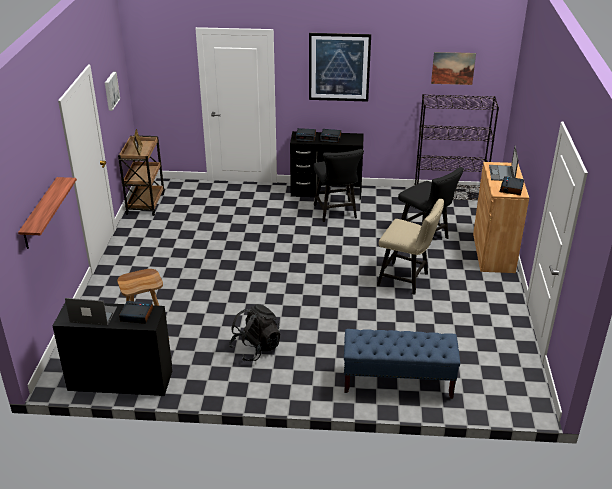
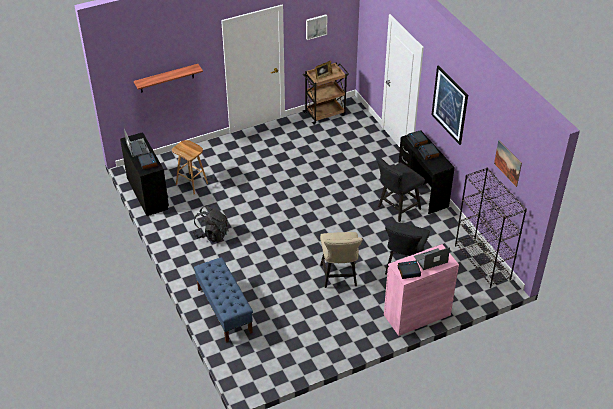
camera: 60 degrees right, 10 degrees up
brown cabinet [473,162,529,273] -> pink cabinet [384,244,459,336]

